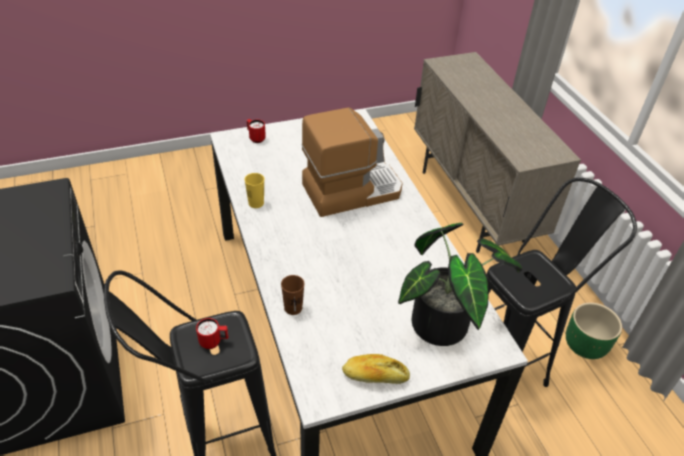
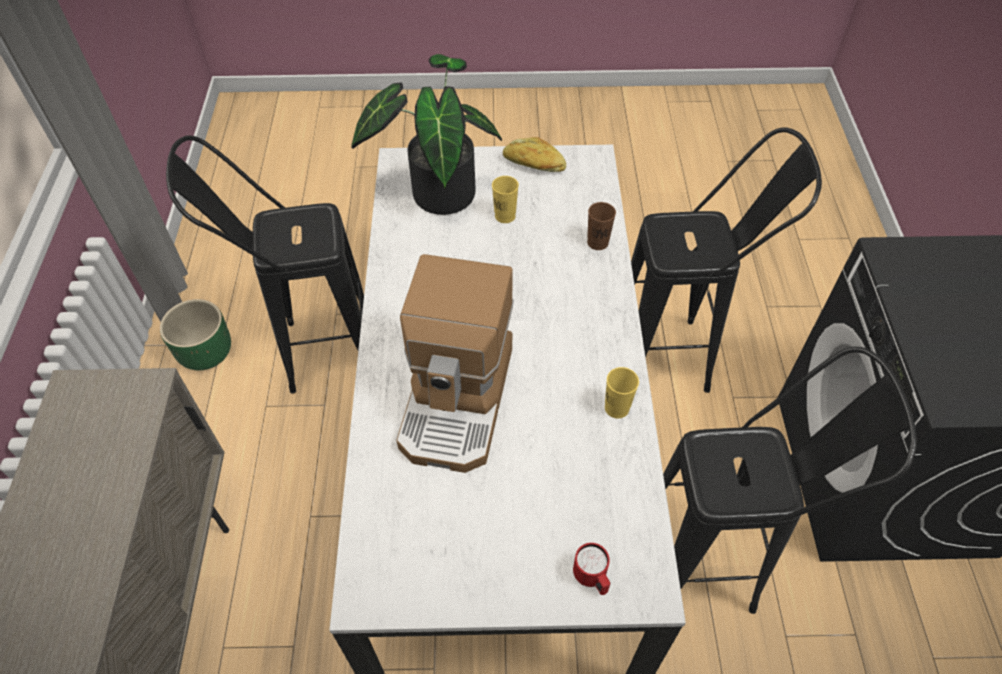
camera: 160 degrees left, 10 degrees up
red mug [196,318,229,349] -> none
coffee machine [301,108,403,217] -> coffee machine turned 75 degrees counterclockwise [396,254,514,473]
none -> yellow cup [492,176,519,223]
none -> black stool [663,347,917,614]

